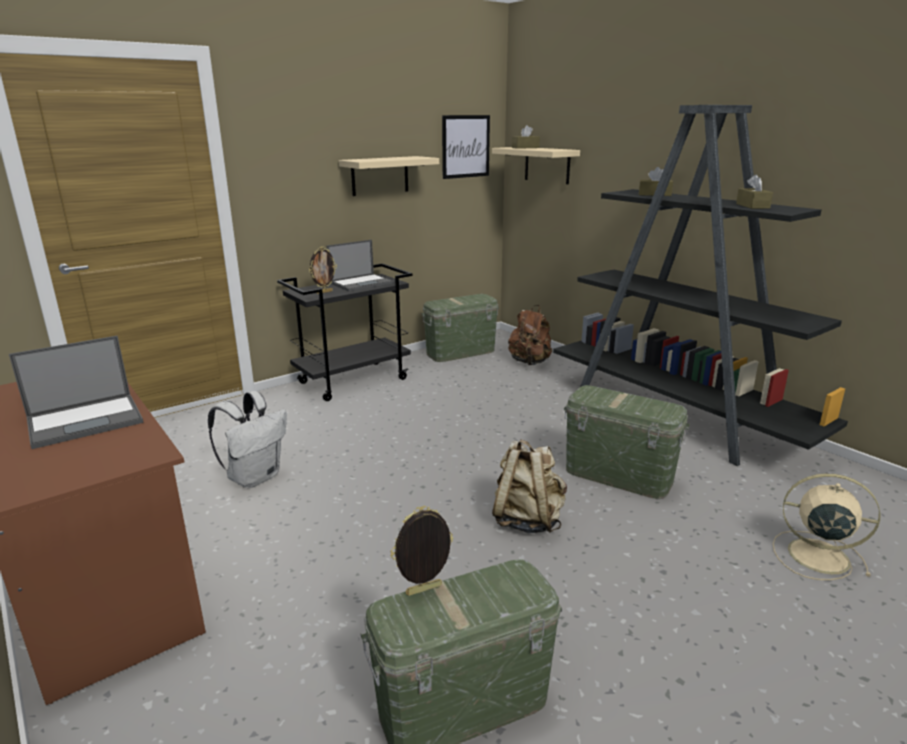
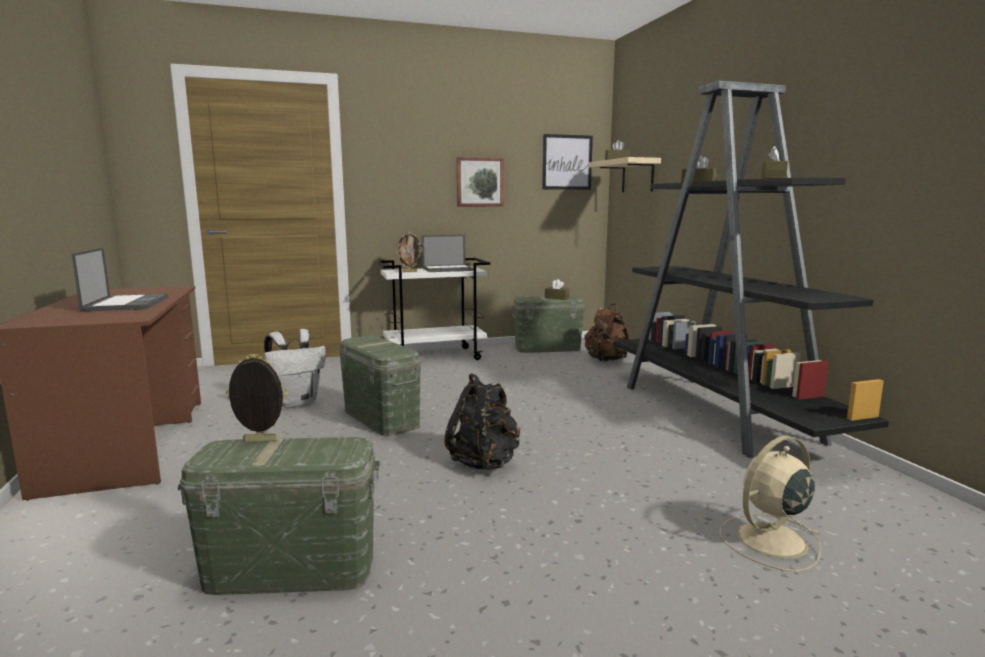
camera: 20 degrees right, 10 degrees down
laptop [9,336,144,449] -> laptop turned 90 degrees counterclockwise [72,248,168,311]
black cart [277,263,413,401] -> white cart [377,258,490,360]
beige shelf [339,156,439,196] -> picture [456,157,504,207]
beige backpack [492,440,567,533] -> black backpack [444,373,520,470]
green storage box [564,385,690,499] -> green storage box moved to [339,335,421,436]
beige fan [773,473,881,580] -> beige fan turned 75 degrees counterclockwise [720,436,821,572]
none -> brown tissue box [545,279,570,300]

